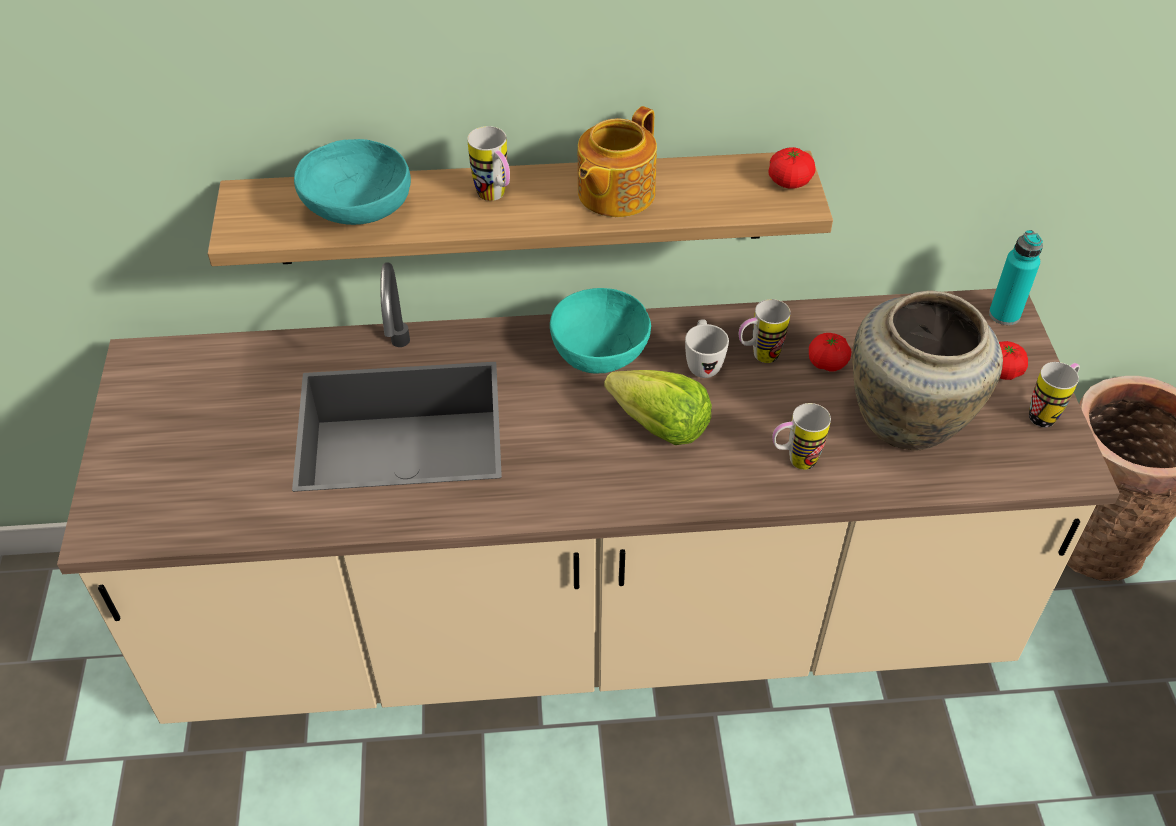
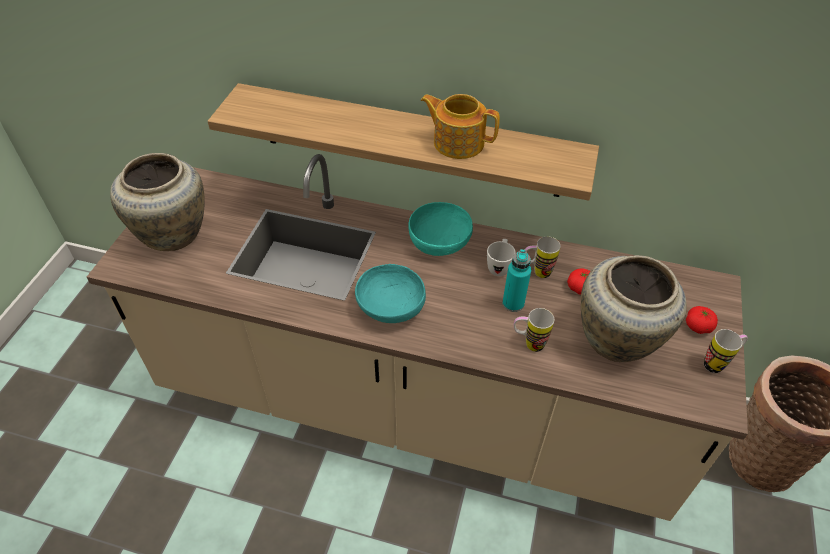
camera: 20 degrees right, 0 degrees up
turquoise bowl [294,139,411,225] -> turquoise bowl moved to [355,264,426,323]
mug [467,126,510,201] -> none
teapot [578,106,657,217] -> teapot turned 60 degrees clockwise [420,94,500,159]
lettuce [604,370,712,445] -> none
tomato [768,147,816,189] -> none
turquoise bottle [989,230,1043,325] -> turquoise bottle moved to [502,249,531,312]
none -> beige vase [110,153,204,251]

